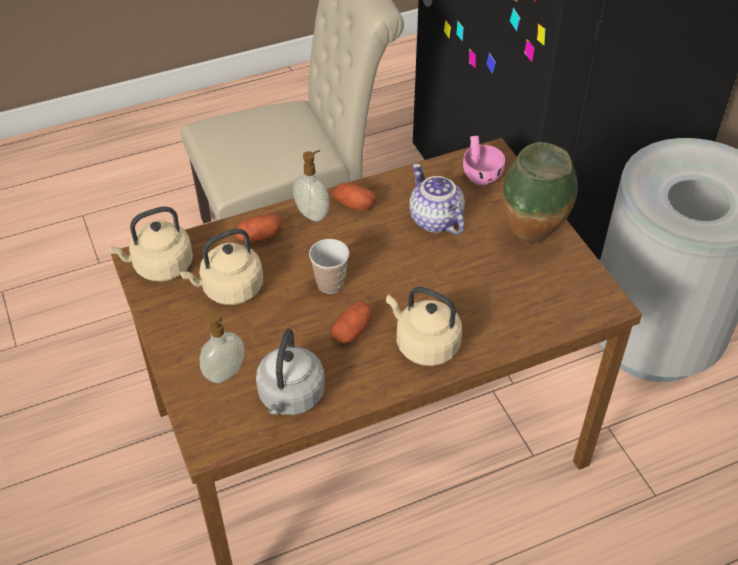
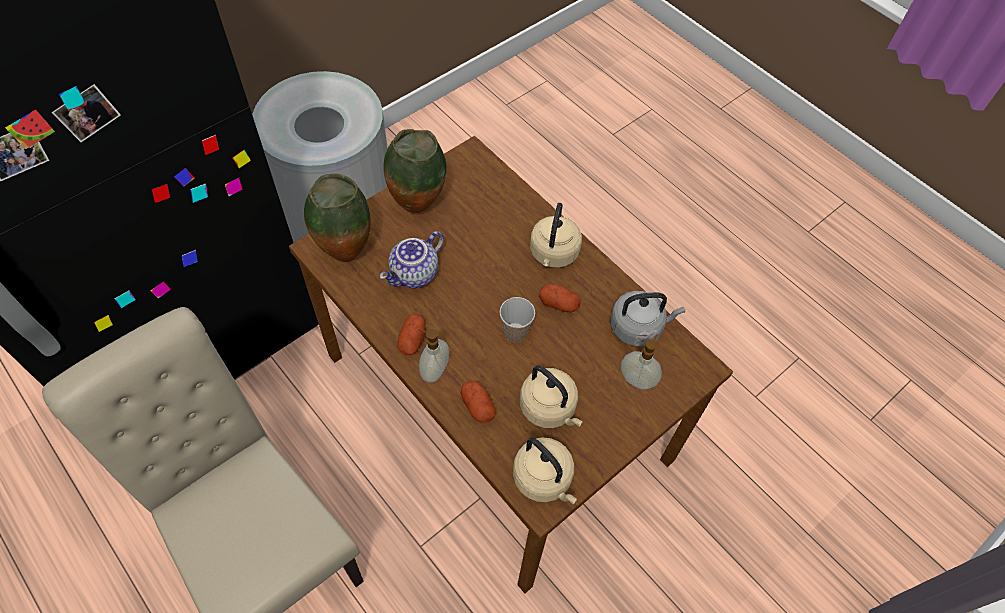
camera: 110 degrees left, 10 degrees up
pink cup [463,136,505,185] -> vase [304,173,371,262]

